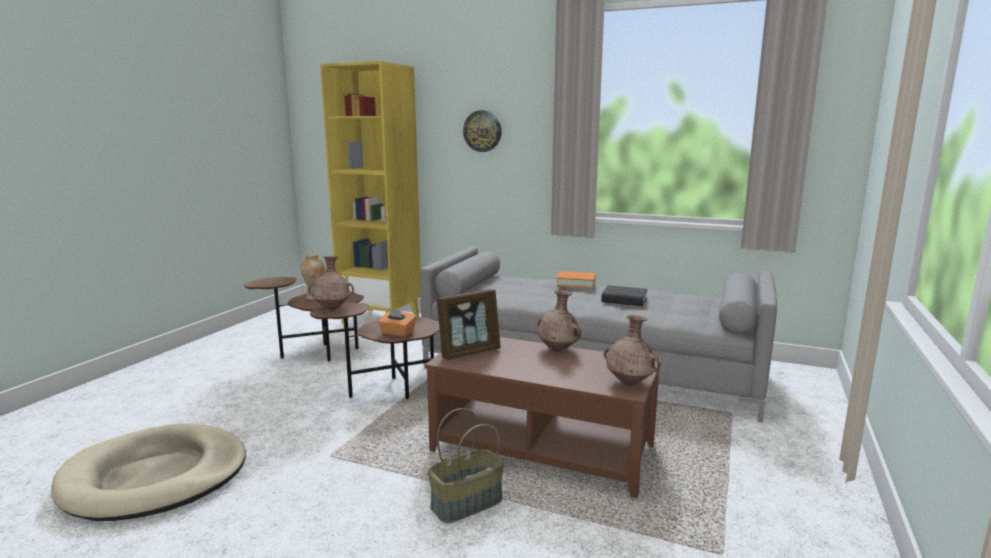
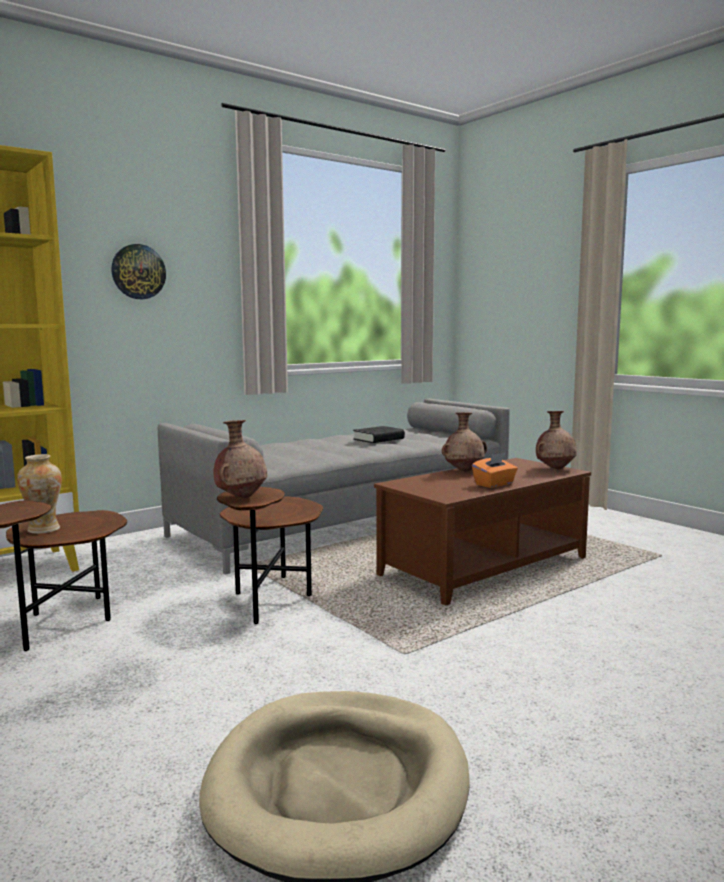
camera: 60 degrees left, 5 degrees down
orange tissue box [378,308,416,337] -> orange tissue box moved to [472,453,518,488]
basket [428,408,504,523] -> none
picture frame [437,289,501,360] -> none
orange book [556,271,596,288] -> none

